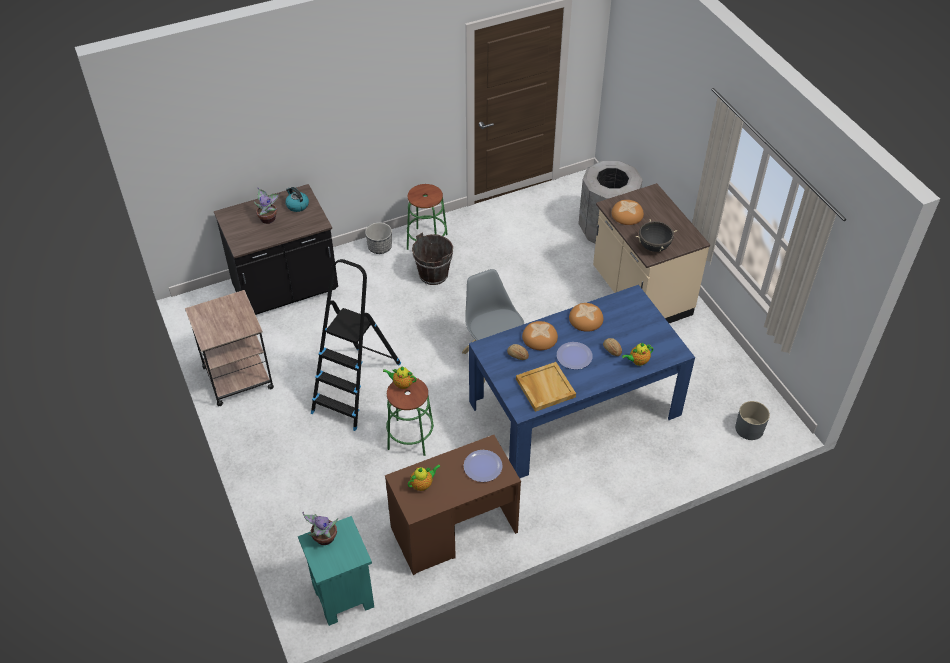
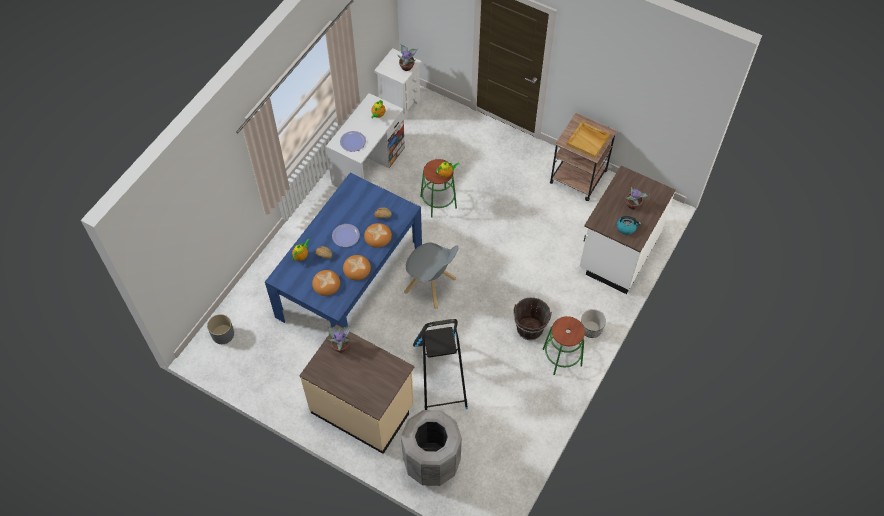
camera: 145 degrees right, 10 degrees up
black counter [214,184,338,315] -> white counter [580,166,676,294]
turquoise nightstand [298,516,374,626] -> white nightstand [374,48,422,120]
black step ladder [311,259,401,431] -> black step ladder moved to [413,319,468,410]
brown desk [385,435,521,575] -> white desk [326,93,405,187]
beige tray [516,362,576,412] -> beige tray moved to [567,121,610,158]
bread [612,200,644,225] -> bread moved to [312,270,340,296]
black cooking pot [636,219,677,252] -> potted plant [327,325,352,352]

